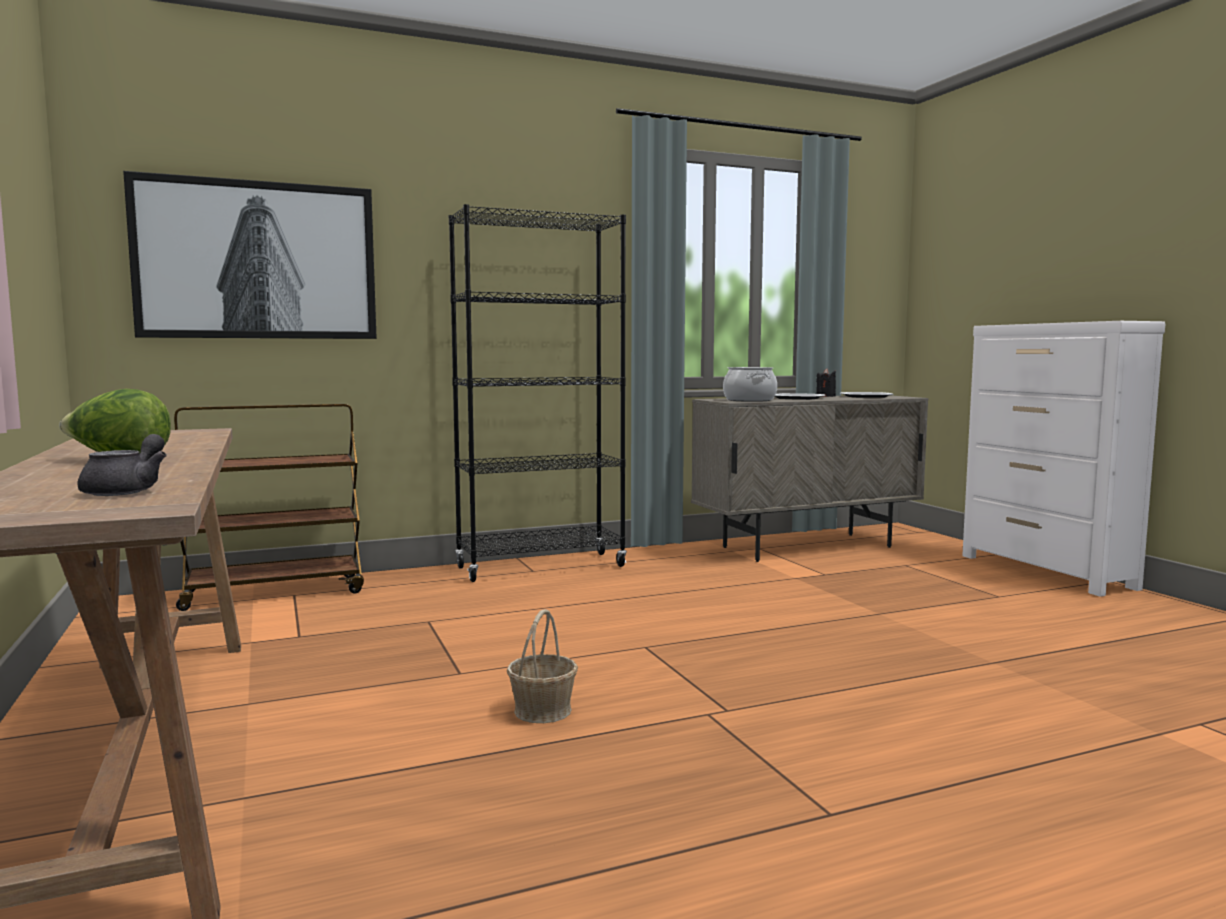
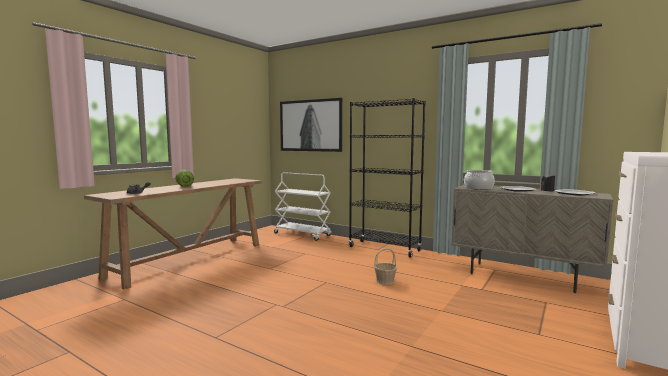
camera: 55 degrees right, 0 degrees up
brown cart [174,404,364,611] -> white cart [274,172,332,241]
basket [507,609,578,723] -> basket moved to [374,248,397,285]

